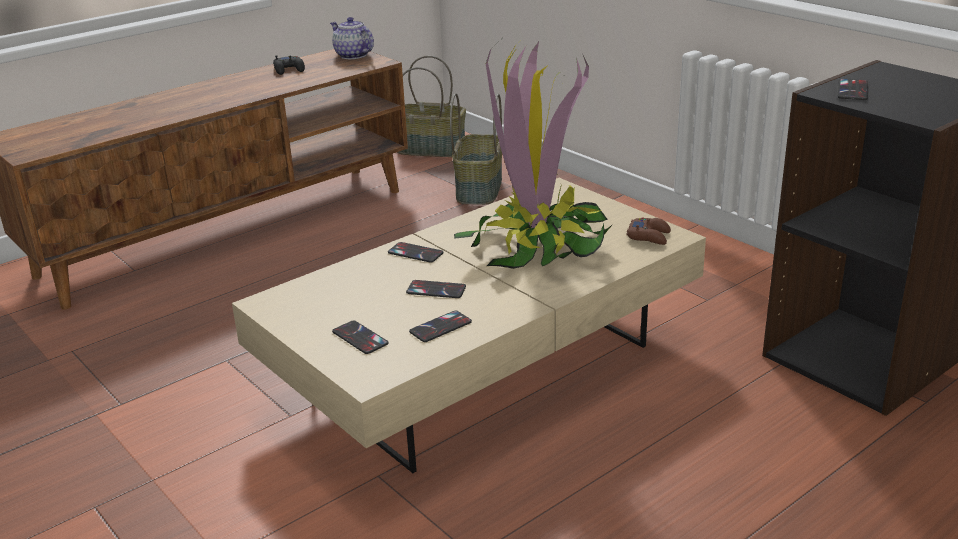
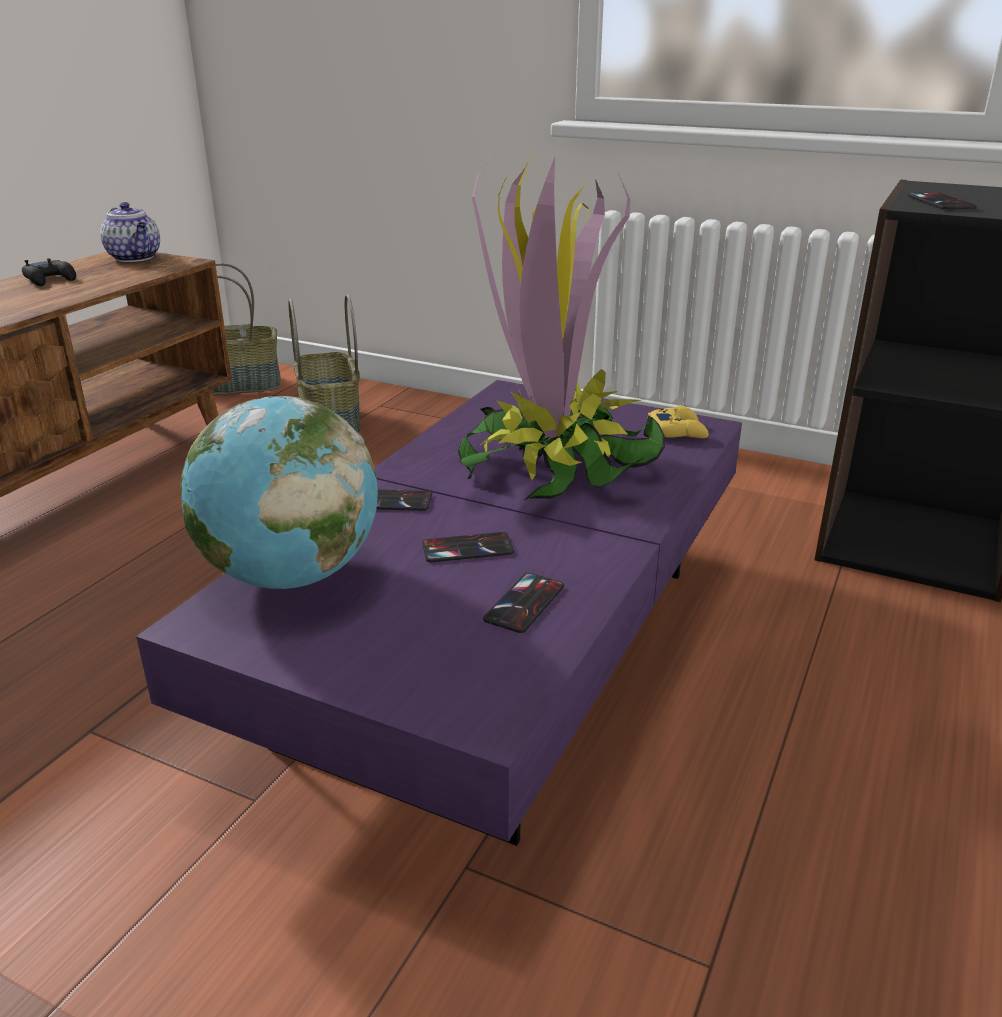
camera: 25 degrees left, 0 degrees up
beige coffee table [232,178,706,473] -> purple coffee table [136,380,742,846]
teapot [330,17,374,59] -> teapot turned 150 degrees counterclockwise [100,202,160,262]
phone [332,320,389,354] -> none
brown game controller [627,218,671,245] -> yellow game controller [647,406,709,438]
none -> globe [180,396,378,589]

